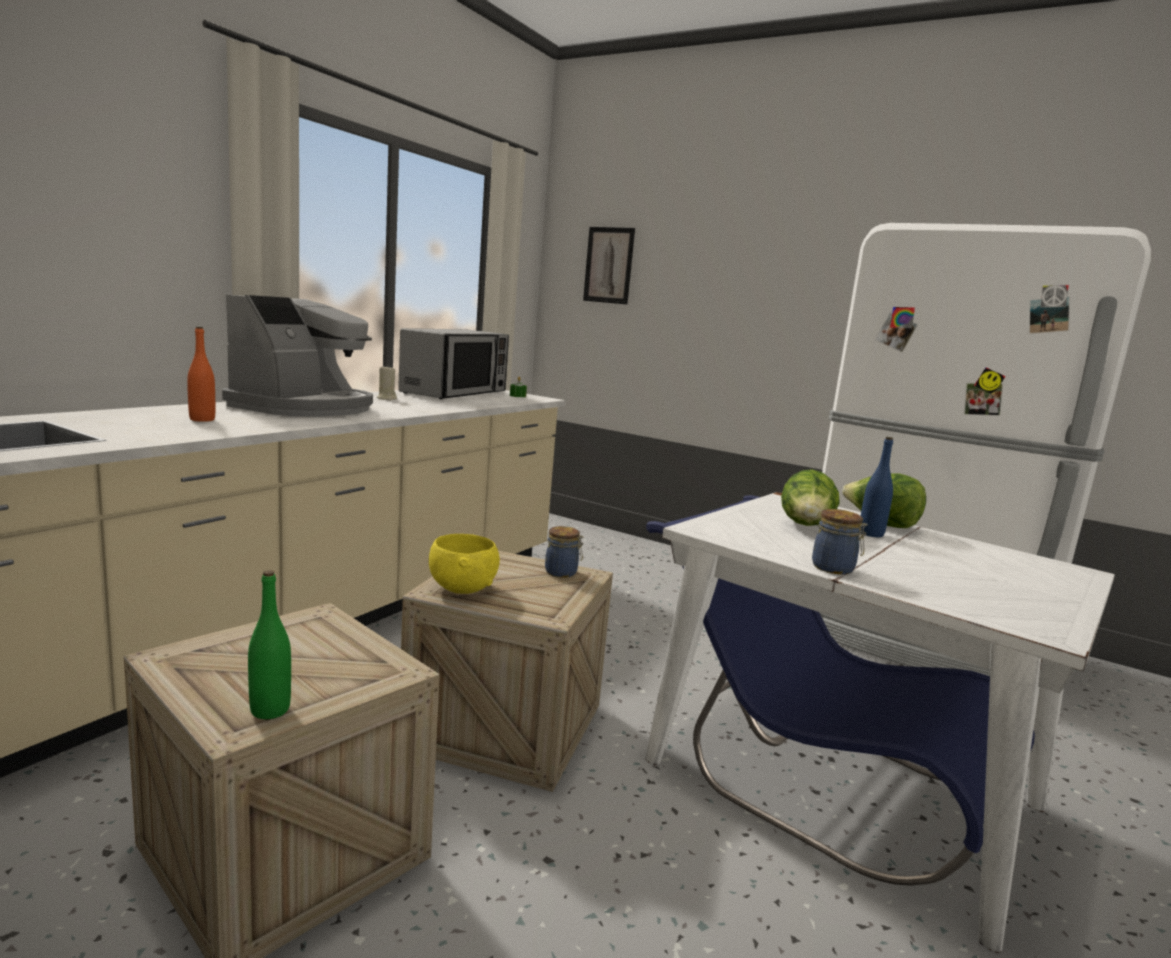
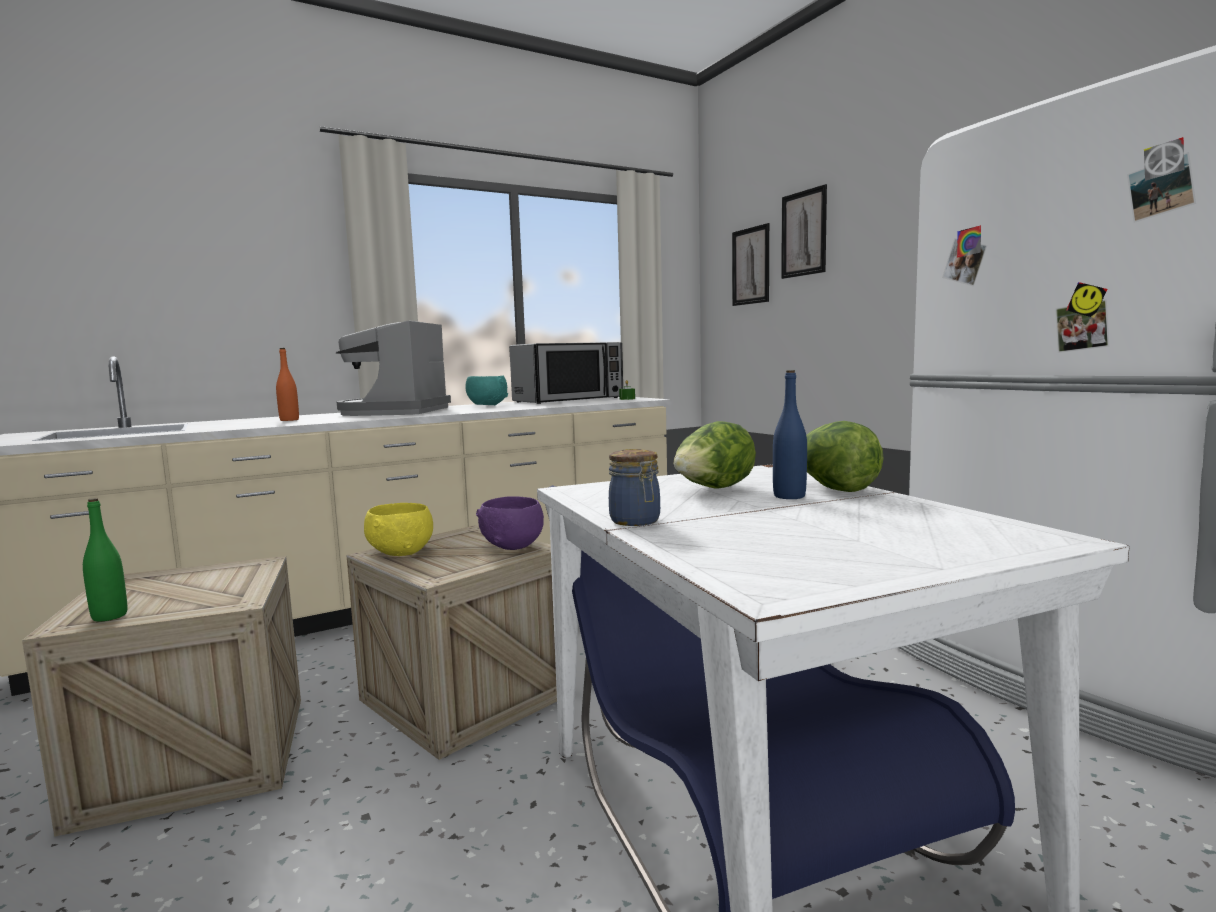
camera: 30 degrees right, 5 degrees down
coffee machine [222,295,373,417] -> coffee machine turned 135 degrees clockwise [335,320,451,416]
beige candle [377,366,397,400] -> turquoise bowl [465,376,508,405]
jar [545,526,584,578] -> purple bowl [476,496,544,550]
none -> picture [781,184,827,279]

